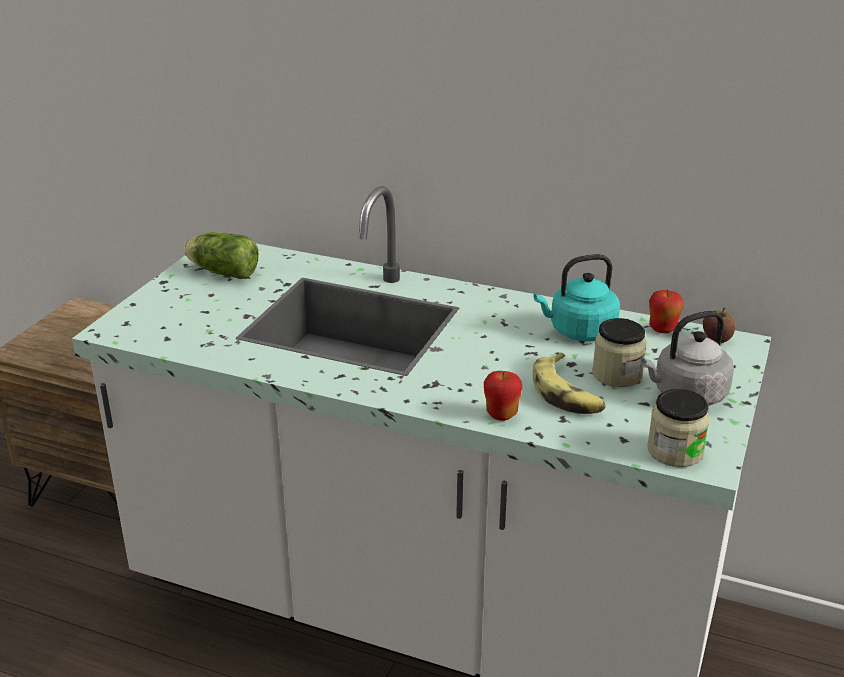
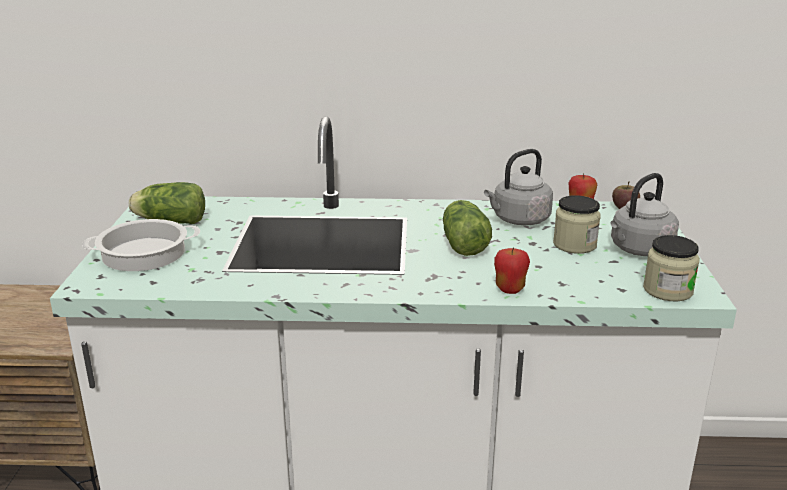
camera: 20 degrees left, 5 degrees down
banana [532,353,606,414] -> none
turquoise kettle [533,254,620,341] -> grey kettle [484,149,553,225]
none -> cooking pot [82,219,200,271]
none -> lettuce [443,200,492,256]

